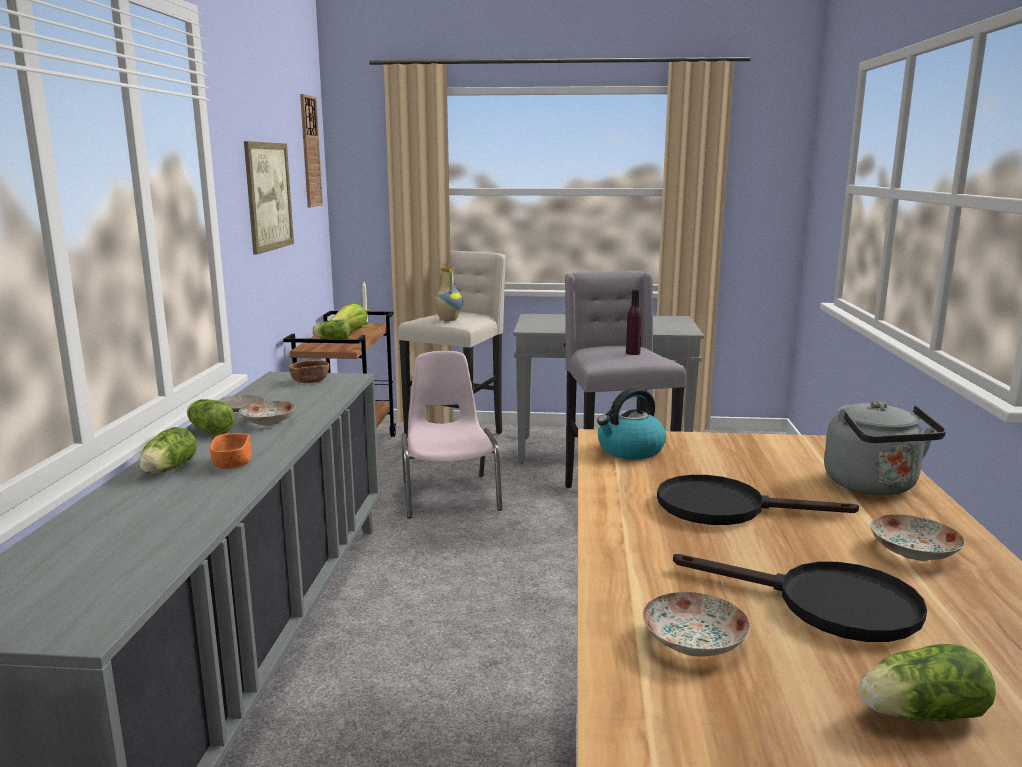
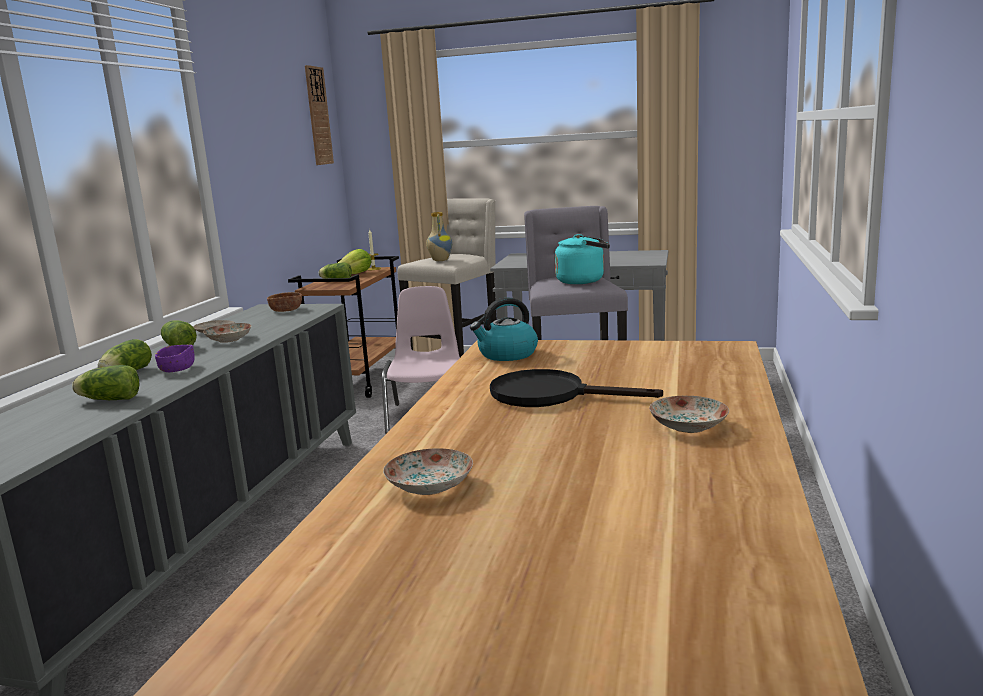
camera: 10 degrees right, 0 degrees up
orange bowl [210,433,252,469] -> purple bowl [155,345,195,372]
picture [244,141,294,255] -> none
purple bottle [626,290,642,355] -> turquoise kettle [555,234,610,284]
black frying pan [673,554,927,642] -> none
grey kettle [824,401,946,495] -> none
lettuce [859,644,996,722] -> lettuce moved to [72,365,139,400]

